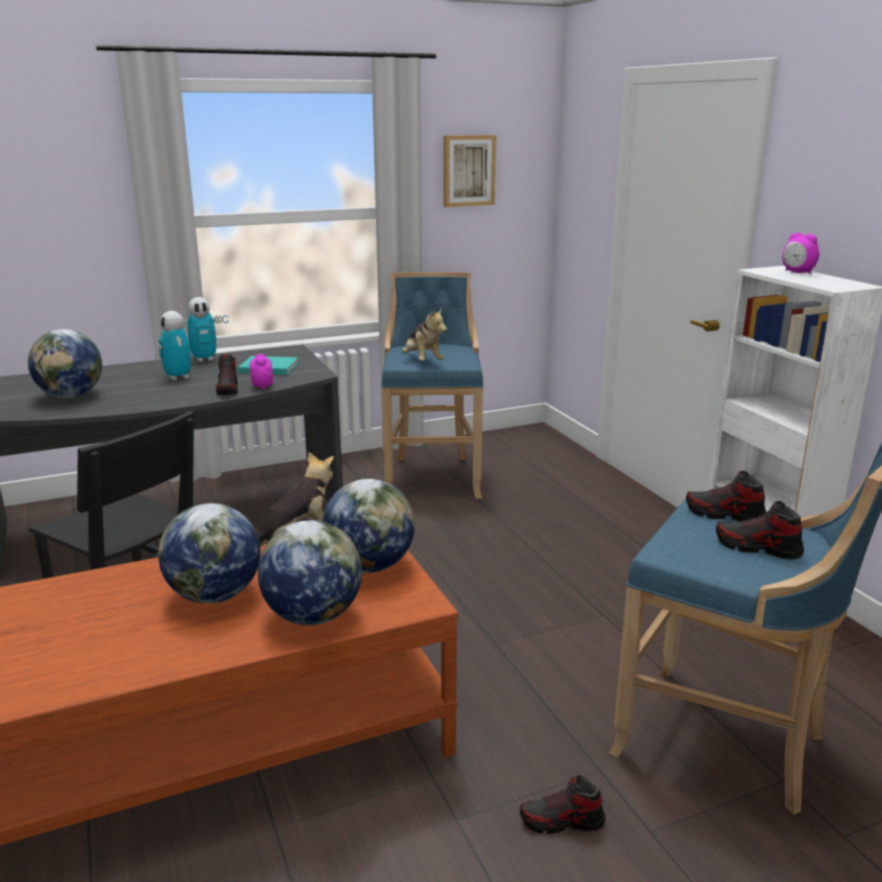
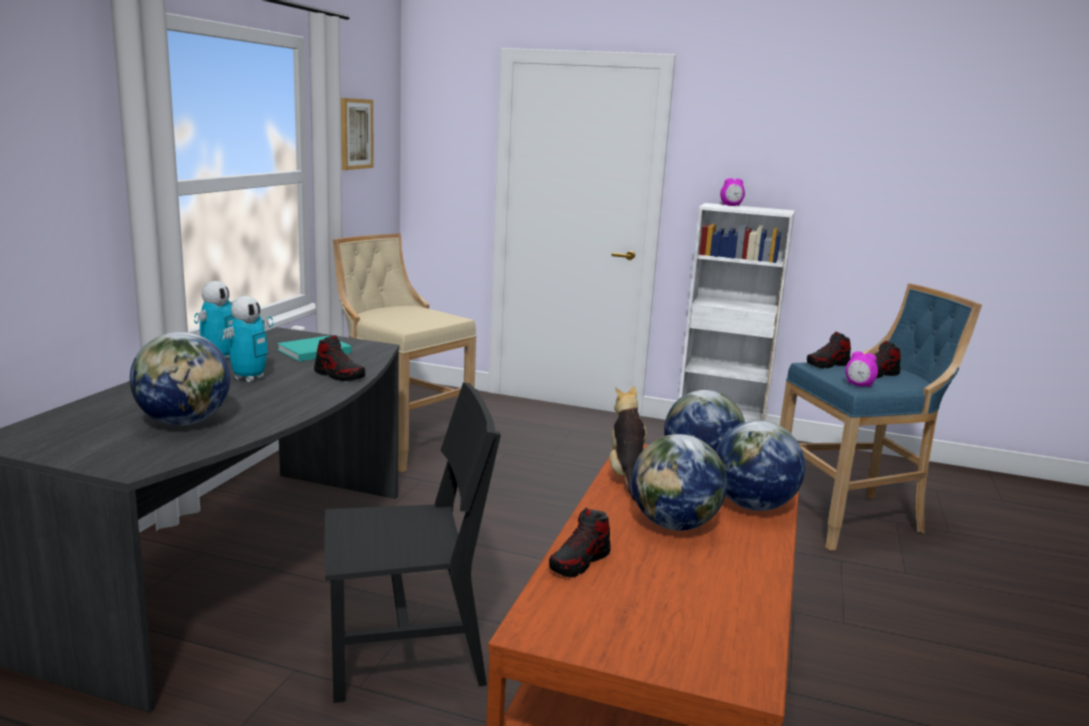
camera: 50 degrees left, 5 degrees down
toy robot [159,311,191,380] -> toy robot turned 75 degrees counterclockwise [219,296,273,382]
alarm clock [249,354,273,390] -> alarm clock moved to [845,351,878,387]
blue stool [382,272,483,499] -> beige stool [333,234,477,472]
plush toy [402,307,447,361] -> none
shoe [520,775,605,834] -> shoe moved to [549,507,611,578]

